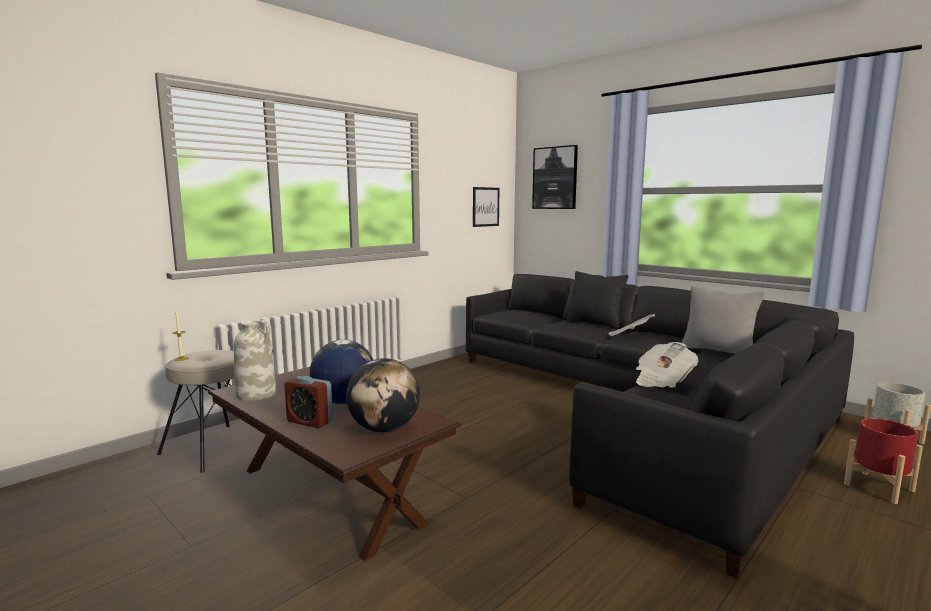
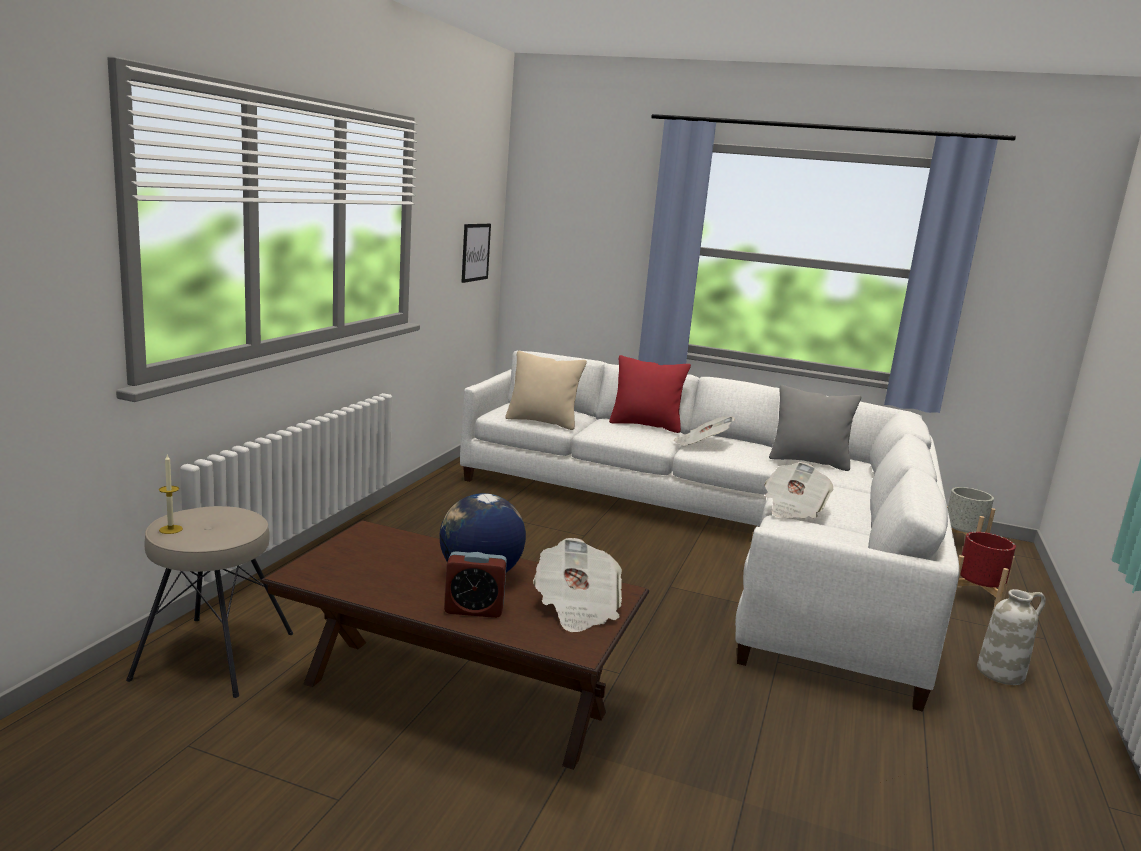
camera: 25 degrees left, 5 degrees up
white vase [234,320,276,401] -> white vase moved to [977,589,1046,685]
globe [346,358,420,432] -> newspaper [533,538,622,632]
black sofa [466,274,854,579] -> white sofa [460,351,960,712]
picture [532,145,578,209] -> none
black pillow [566,271,628,329] -> red pillow [609,355,691,433]
none -> beige pillow [505,351,587,430]

